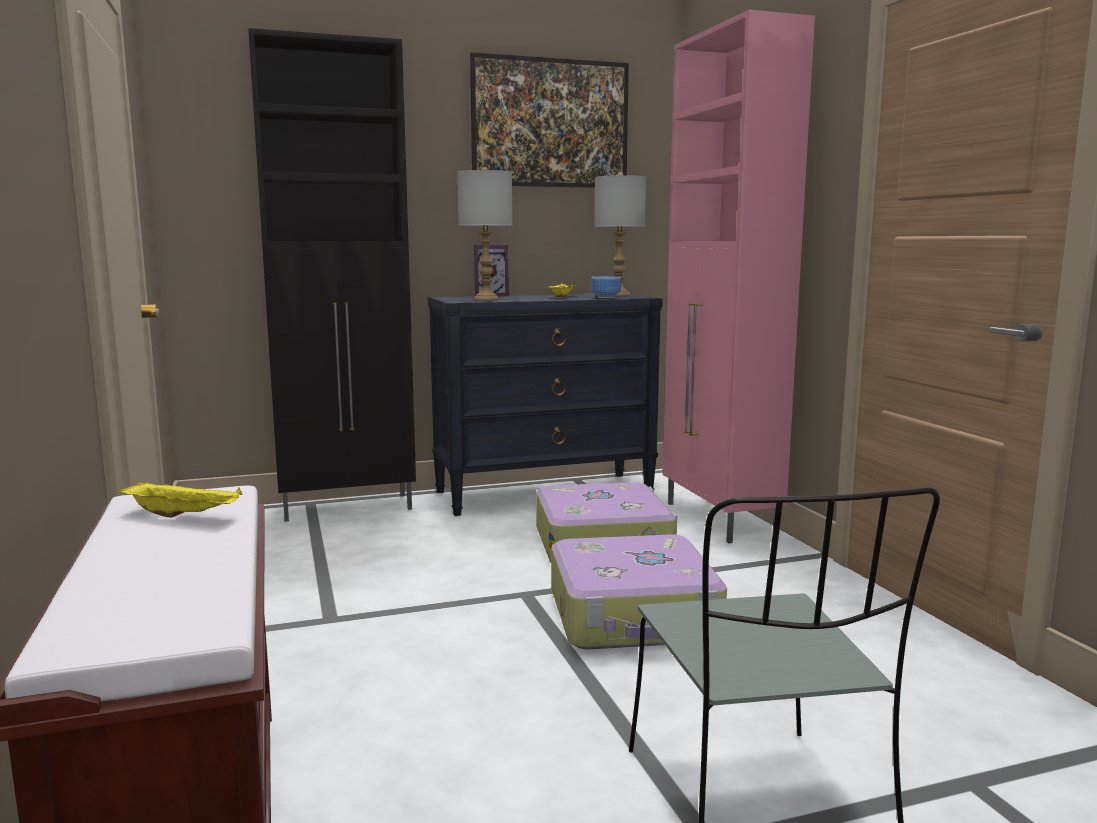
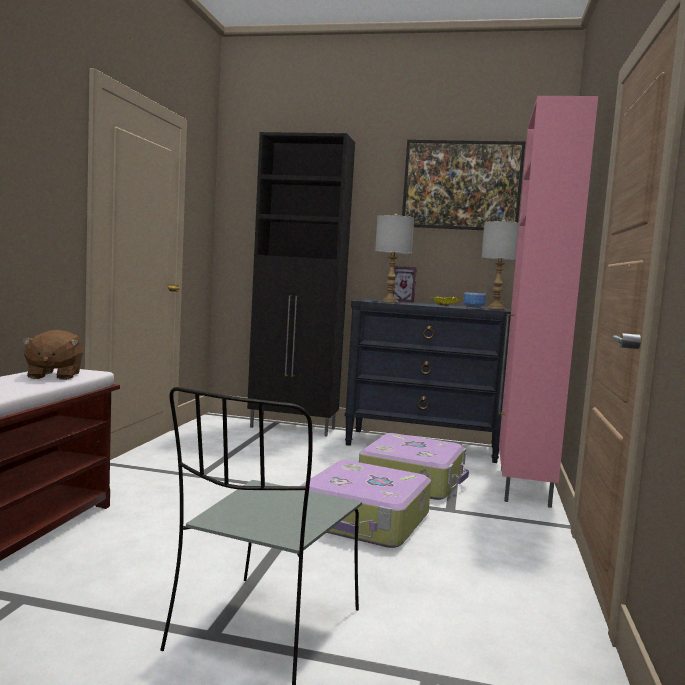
camera: 30 degrees right, 5 degrees down
yellow tray [119,481,242,518] -> brown plush toy [21,330,83,380]

